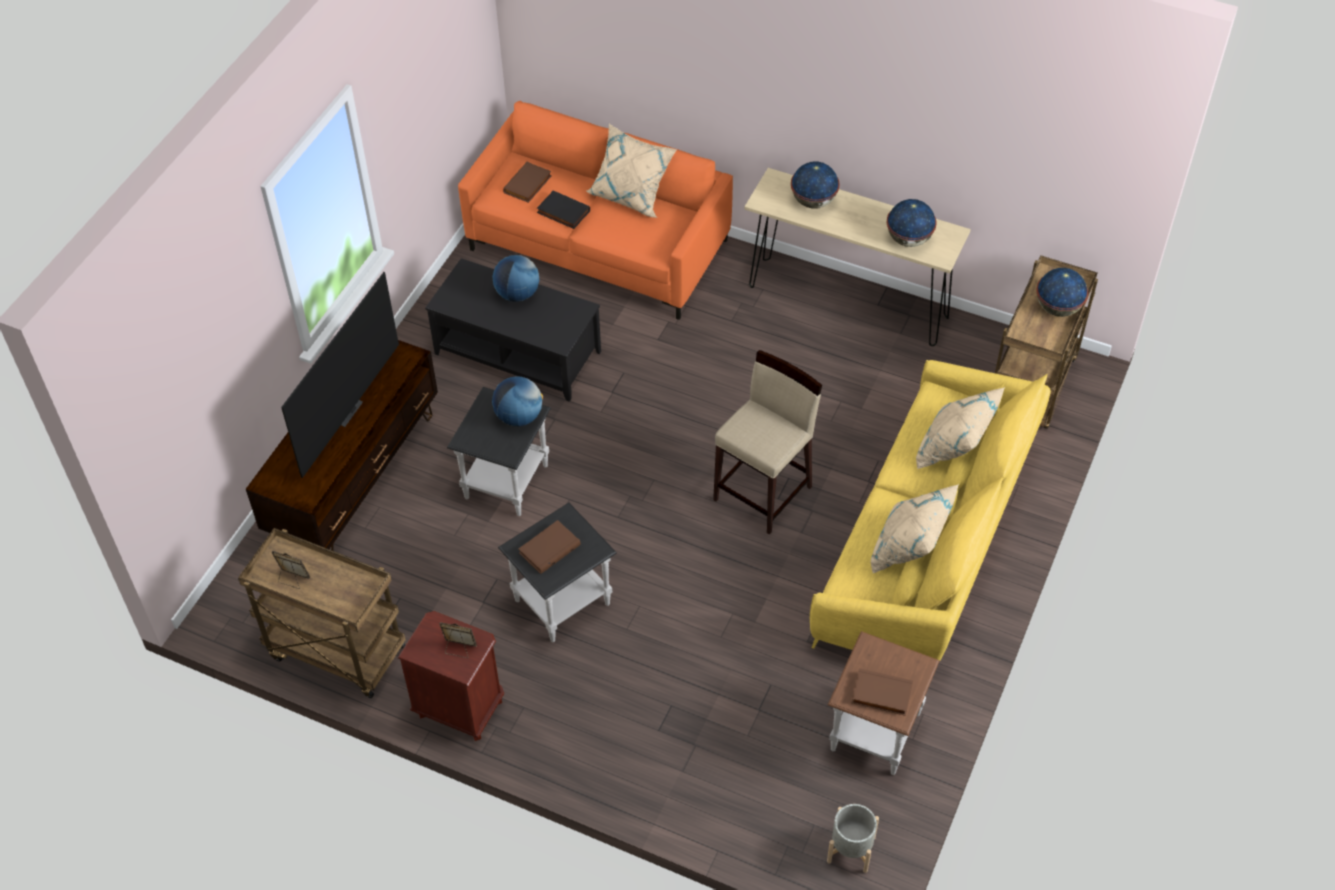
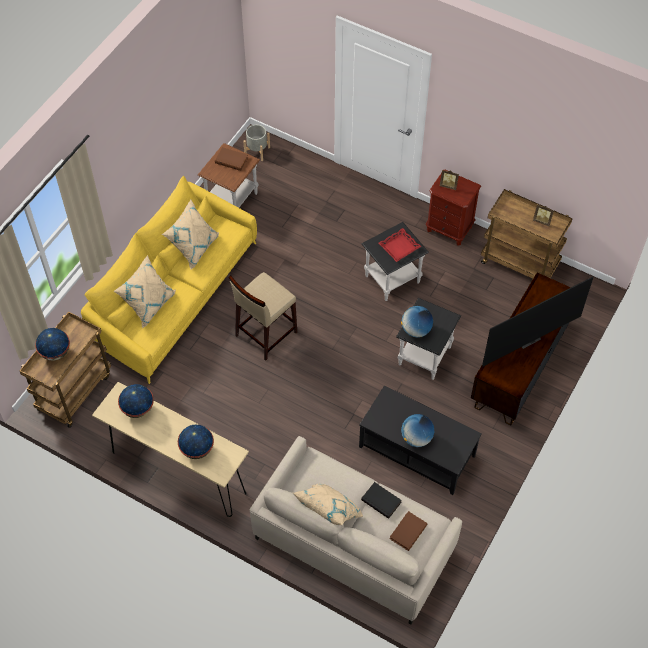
camera: 175 degrees left, 5 degrees up
television [281,272,399,478] -> television turned 150 degrees counterclockwise [482,277,594,367]
orange sofa [458,101,733,320] -> beige sofa [250,436,462,625]
brown book [518,520,581,574] -> red tray [379,228,421,262]

